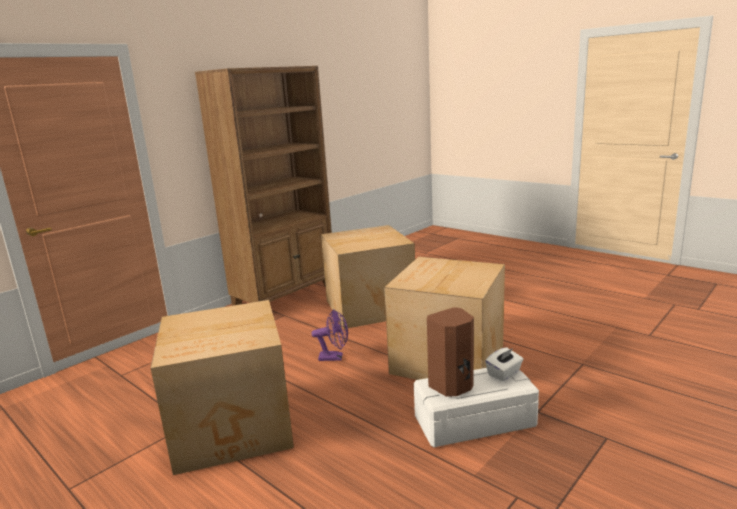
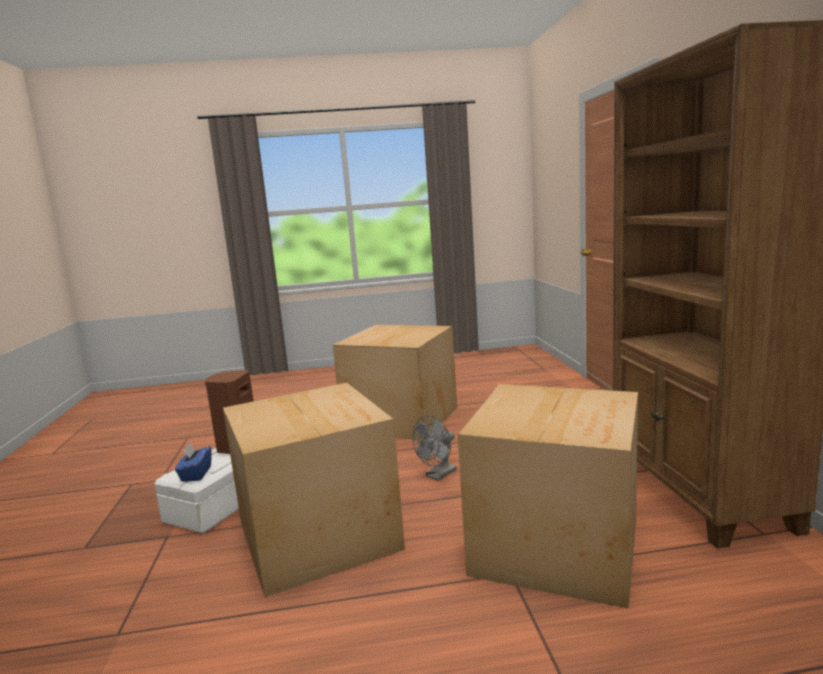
camera: 130 degrees right, 5 degrees down
purple fan [311,310,348,361] -> grey fan [412,415,457,481]
white tissue box [485,347,523,381] -> blue tissue box [175,443,212,482]

